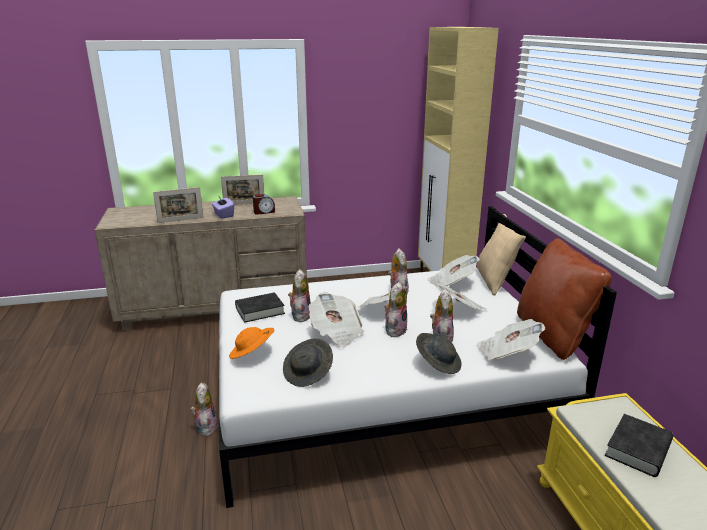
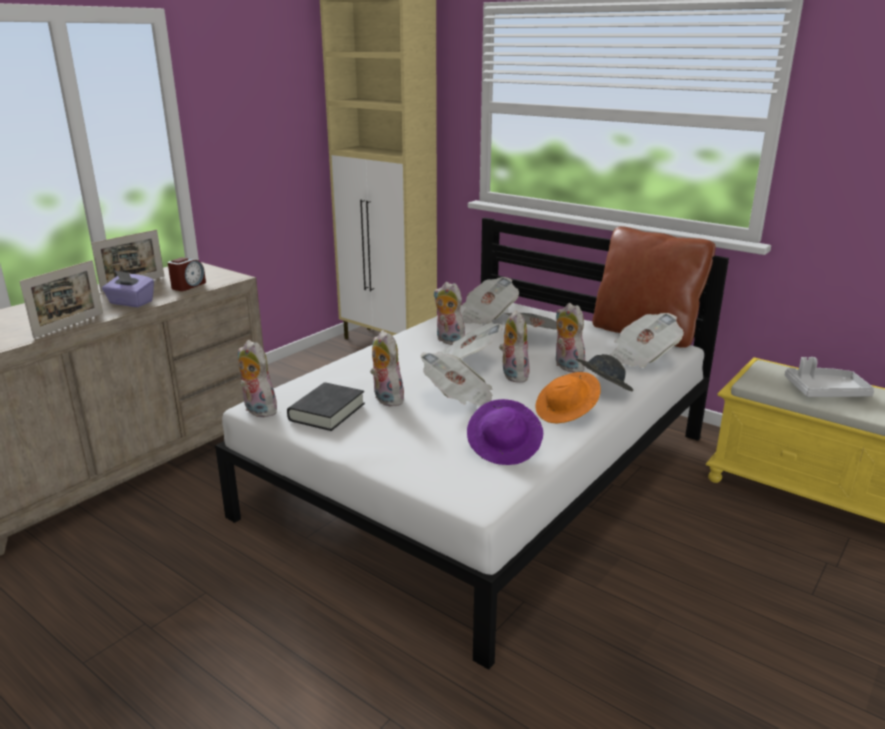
camera: 40 degrees left, 0 degrees up
plush toy [191,382,218,436] -> plush toy moved to [238,340,281,417]
orange hat [229,327,274,359] -> orange hat moved to [535,372,601,423]
grey hat [283,338,333,387] -> purple hat [467,399,543,465]
beige pillow [476,214,526,296] -> none
black book [605,414,673,477] -> grey tray [785,357,874,397]

